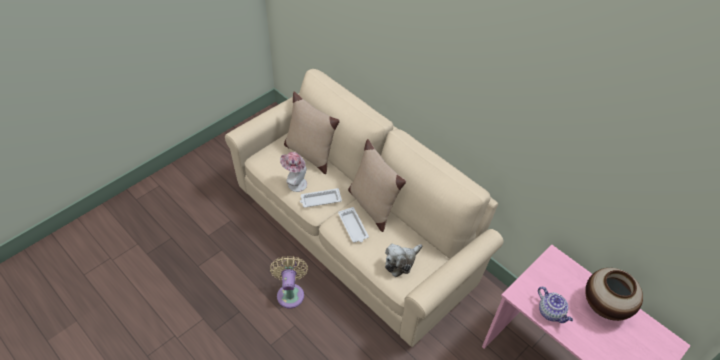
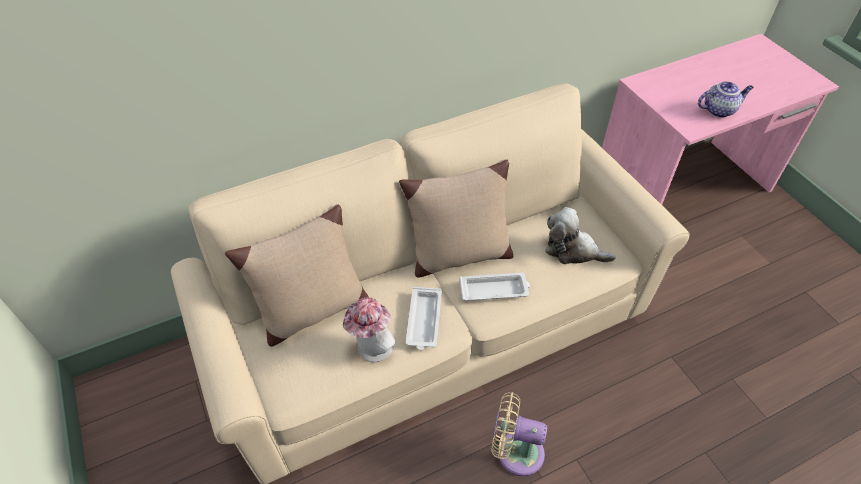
camera: 70 degrees left, 0 degrees up
plush toy [385,244,422,277] -> plush toy turned 135 degrees clockwise [545,207,616,264]
vase [585,268,643,321] -> none

